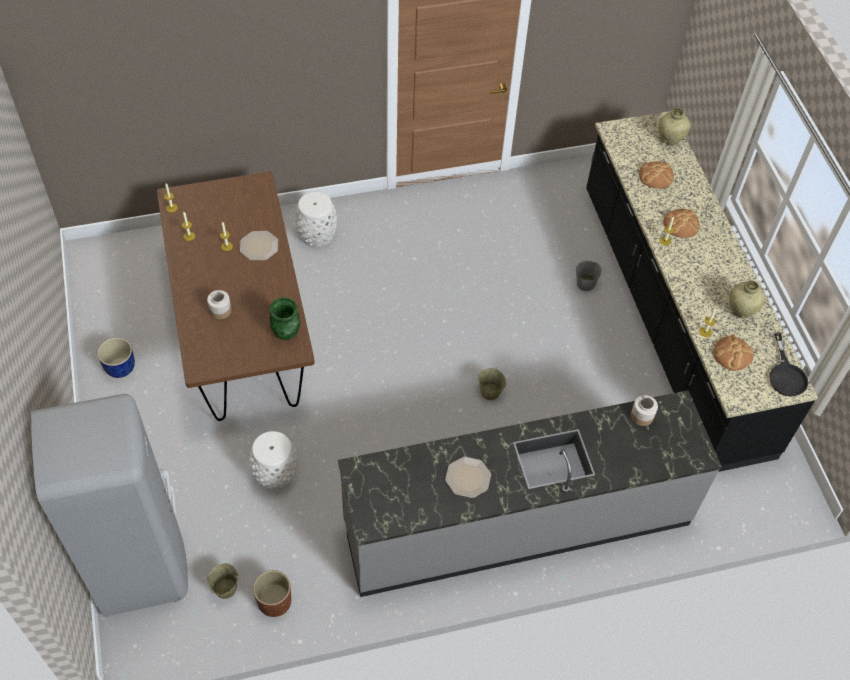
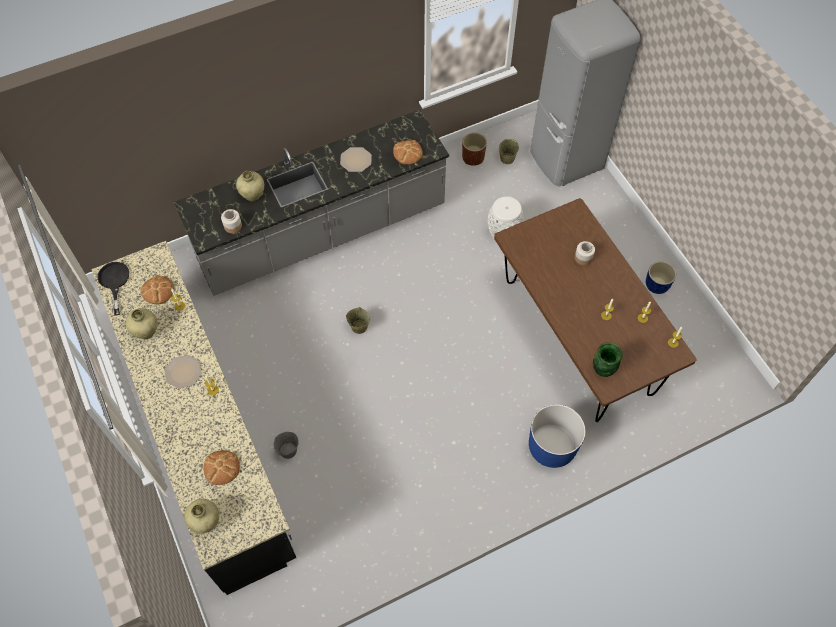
camera: 170 degrees right, 5 degrees up
plate [240,231,278,261] -> plate moved to [164,355,202,389]
green vase [269,297,300,340] -> green vase moved to [593,342,623,377]
white stool [295,192,337,247] -> blue planter [529,404,586,468]
bread [664,209,700,238] -> bread moved to [393,140,423,165]
none -> beige vase [236,171,264,201]

